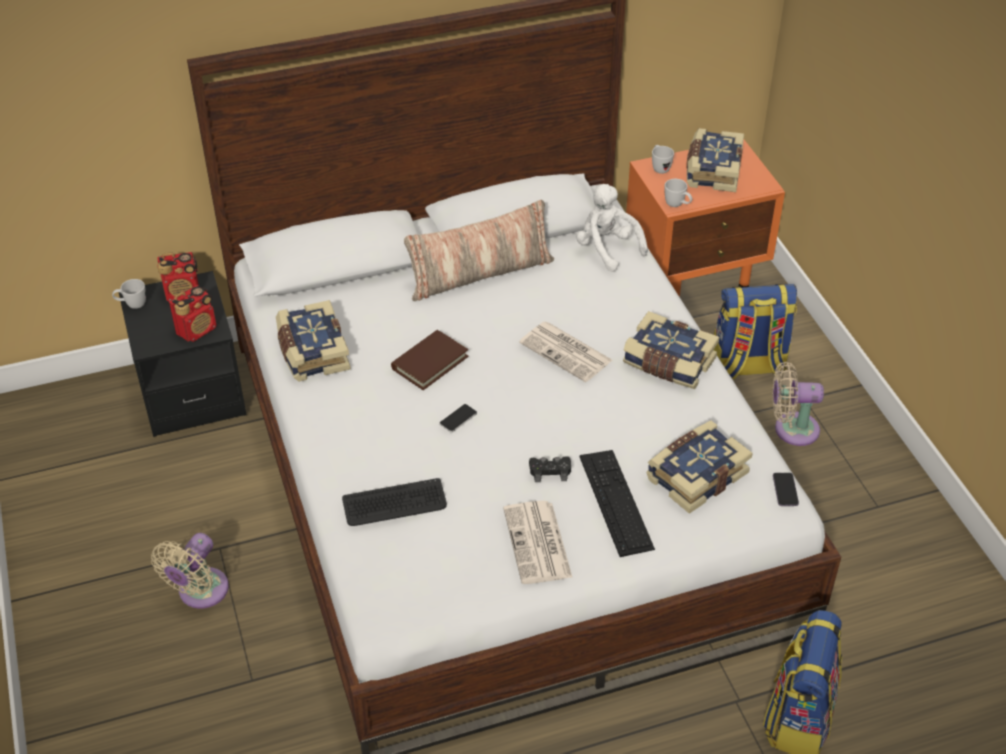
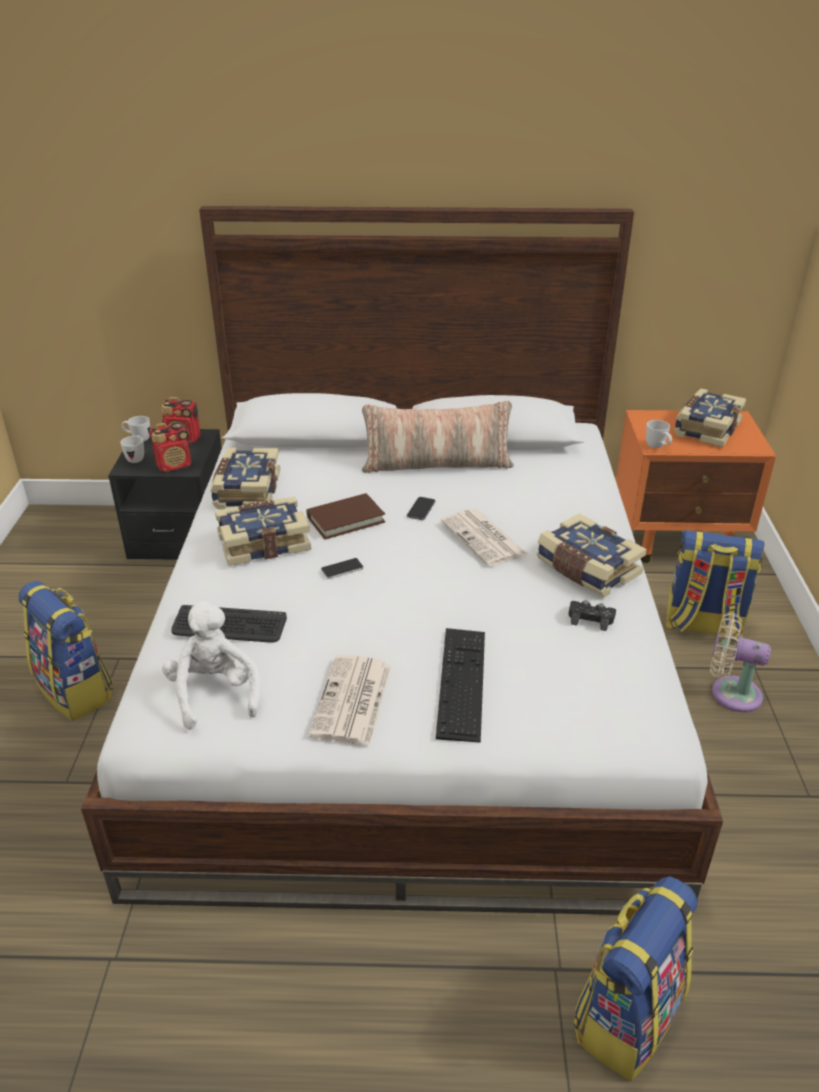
camera: 20 degrees right, 10 degrees down
beige fan [151,533,229,609] -> backpack [18,581,113,721]
black game controller [529,456,571,482] -> black game controller moved to [568,600,616,631]
white plush toy [576,184,648,272] -> white plush toy moved to [162,601,260,730]
book [646,420,753,514] -> book moved to [215,497,311,566]
white mug [652,145,674,174] -> white mug moved to [120,436,144,463]
phone [773,473,799,506] -> phone moved to [407,497,435,520]

